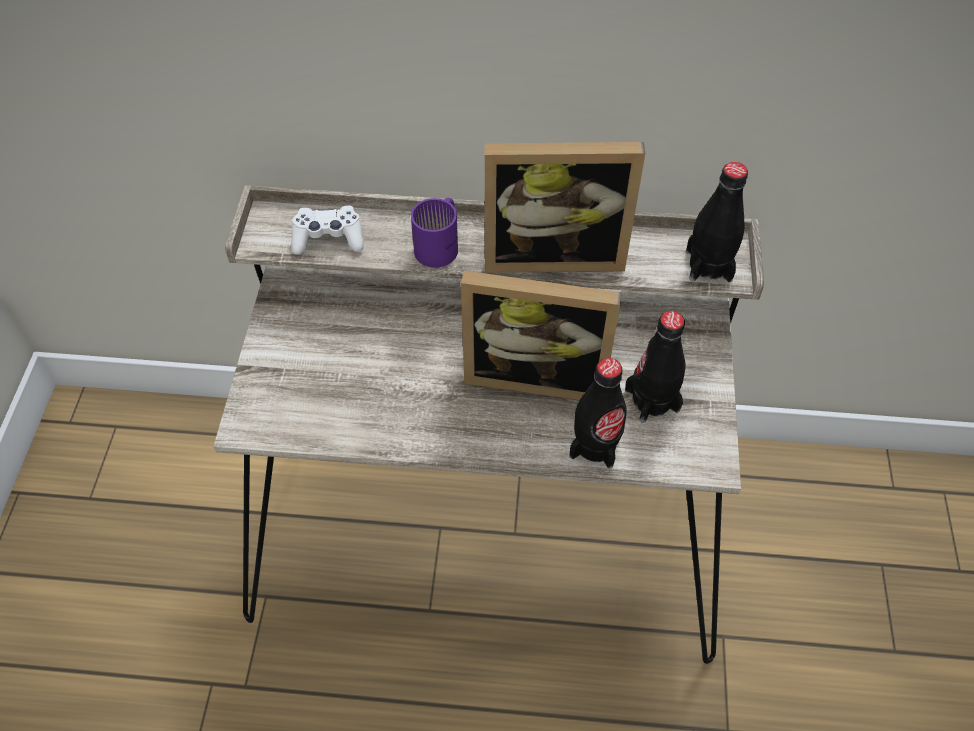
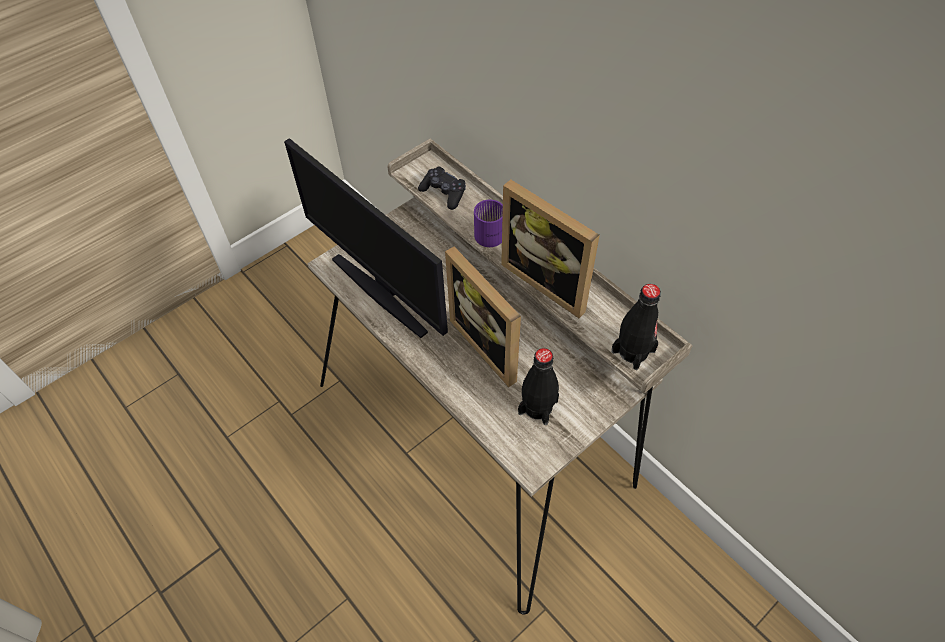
camera: 45 degrees right, 0 degrees up
white game controller [291,206,364,255] -> black game controller [418,167,466,210]
black bottle [569,358,627,469] -> none
none -> monitor [284,138,448,338]

